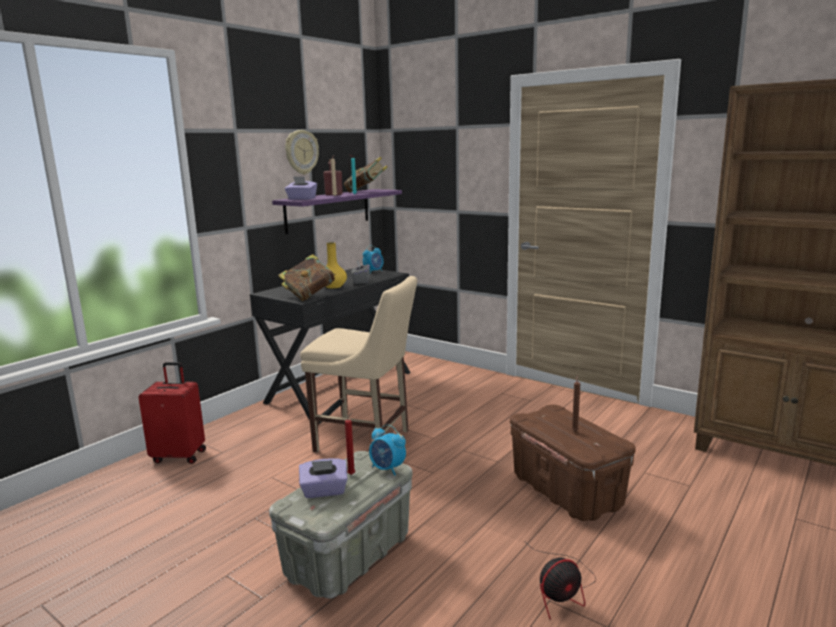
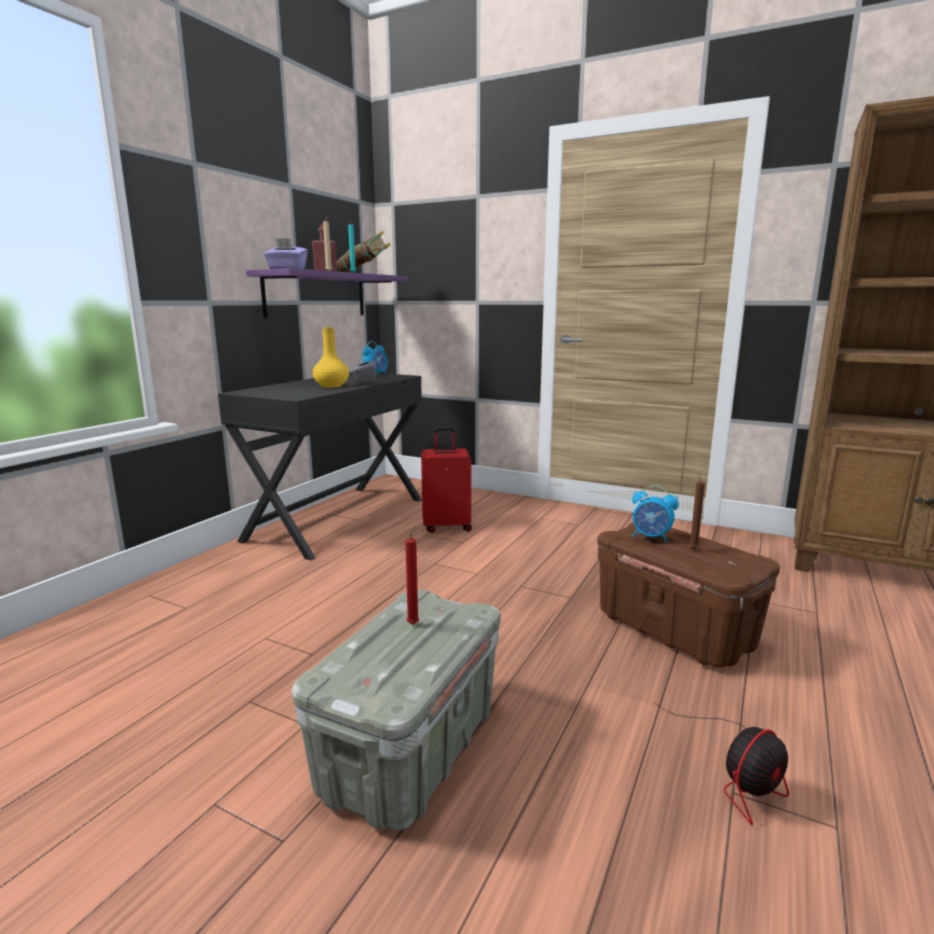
camera: 10 degrees left, 0 degrees up
red suitcase [138,362,206,464] -> red suitcase moved to [421,427,472,533]
book [278,254,335,301] -> none
wall clock [285,130,319,175] -> none
purple tissue box [299,458,348,498] -> none
beige chair [300,276,417,452] -> none
alarm clock [369,424,406,475] -> alarm clock moved to [632,485,679,543]

